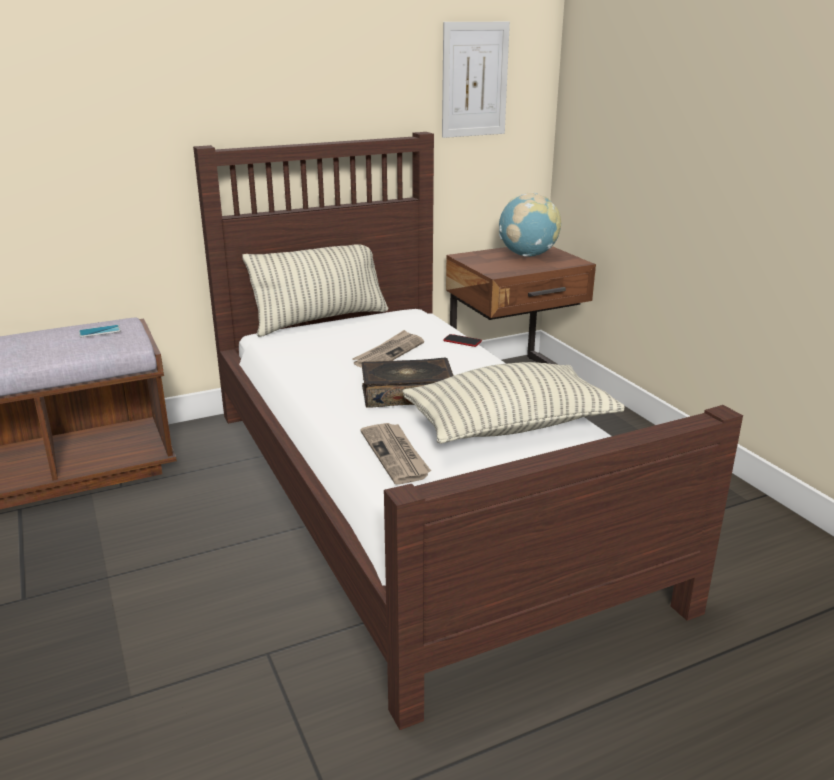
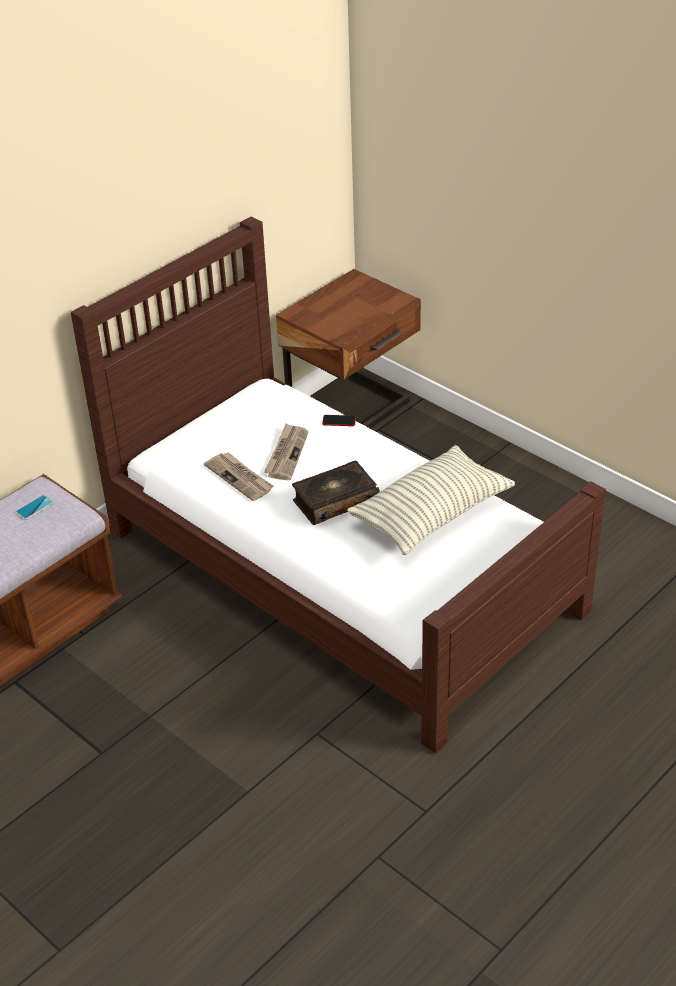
camera: 20 degrees left, 15 degrees up
pillow [242,244,388,337] -> none
newspaper [361,423,431,485] -> newspaper moved to [204,452,273,501]
picture [442,22,510,138] -> none
globe [499,193,561,257] -> none

